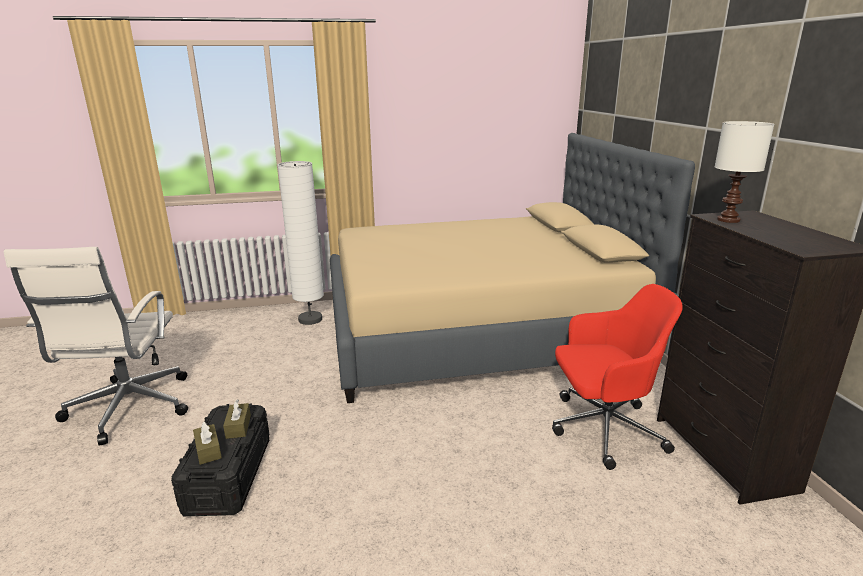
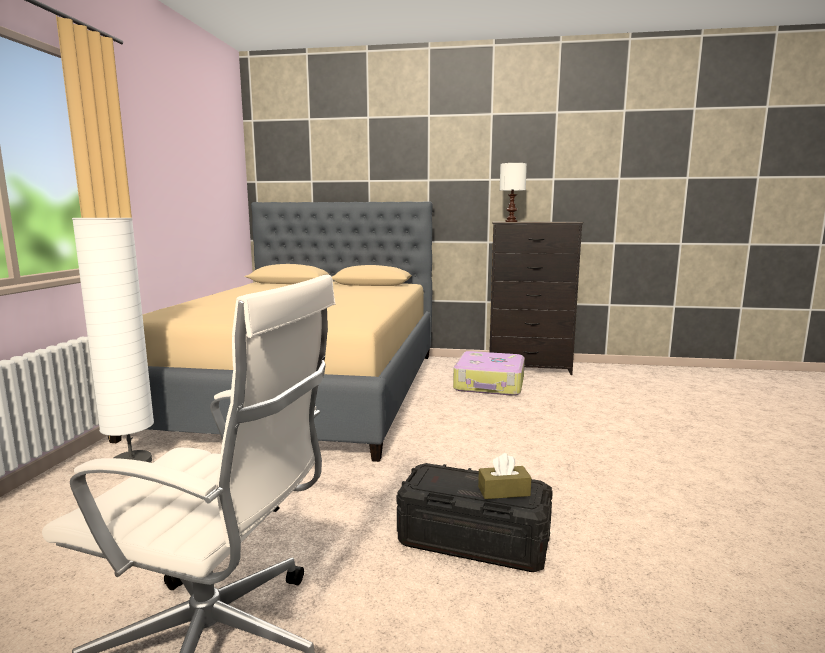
camera: 70 degrees left, 10 degrees down
brown tissue box [223,399,251,439] -> none
red office chair [552,284,683,470] -> suitcase [453,351,525,396]

